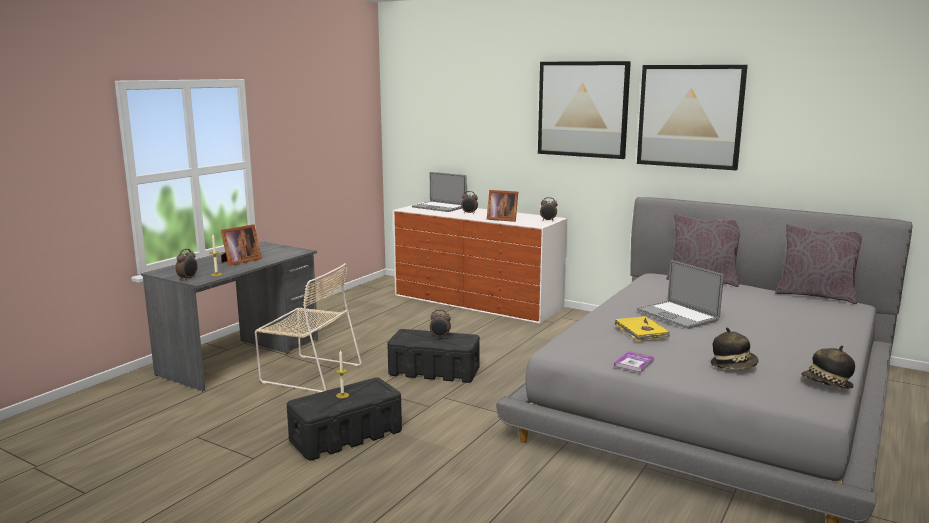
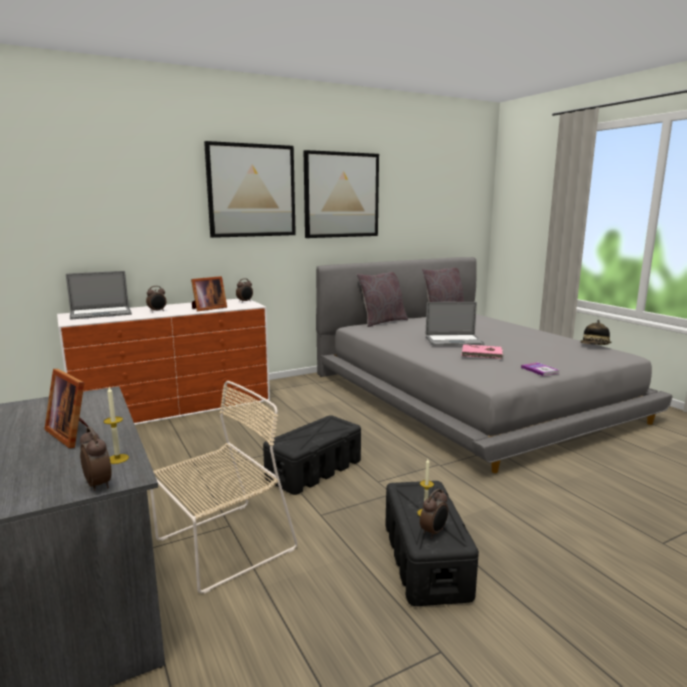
camera: 60 degrees left, 0 degrees up
picture frame [221,224,262,266] -> picture frame turned 150 degrees clockwise [44,369,88,448]
alarm clock [430,310,451,339] -> alarm clock moved to [420,489,448,539]
yellow book [615,316,670,341] -> pink book [461,344,503,359]
hat [711,327,759,369] -> none

